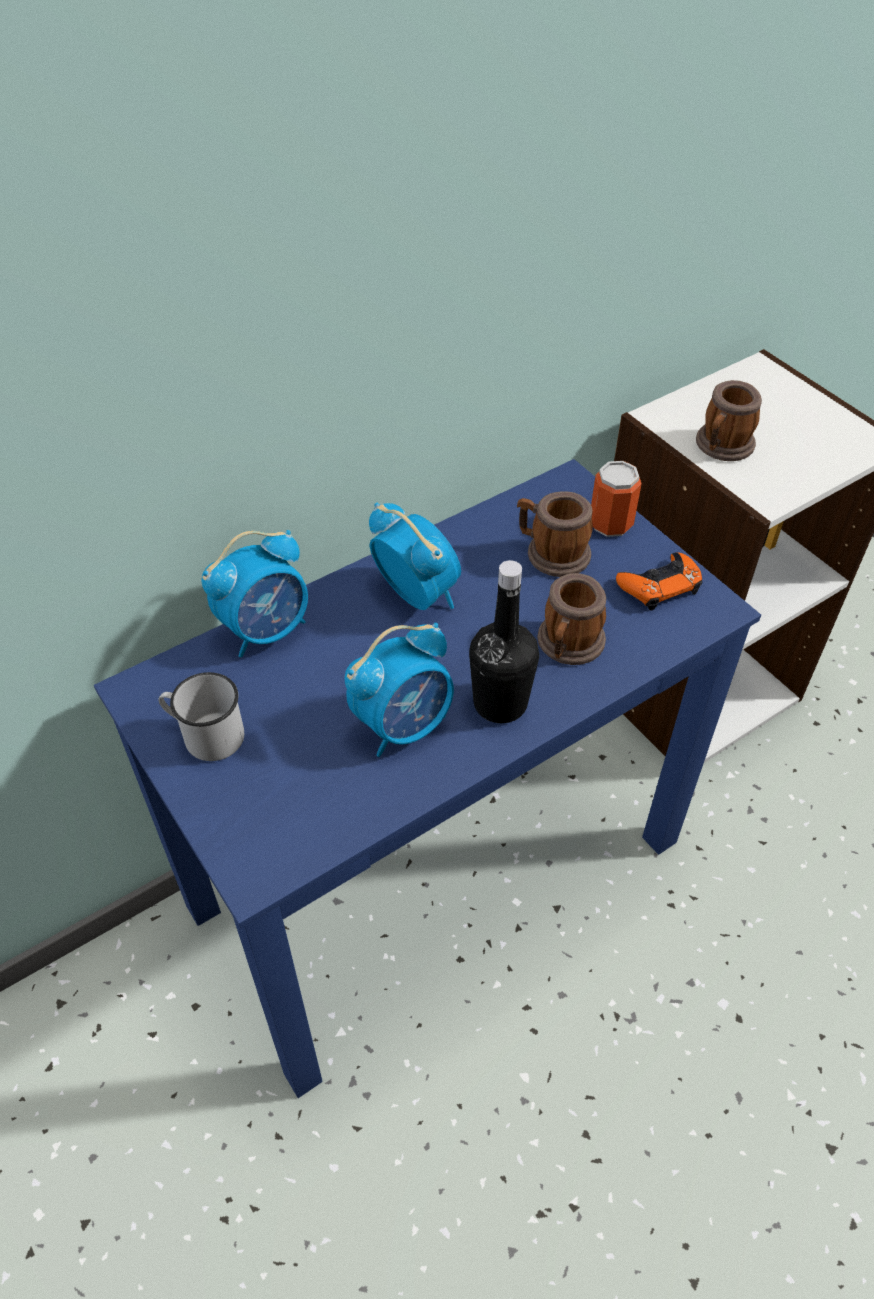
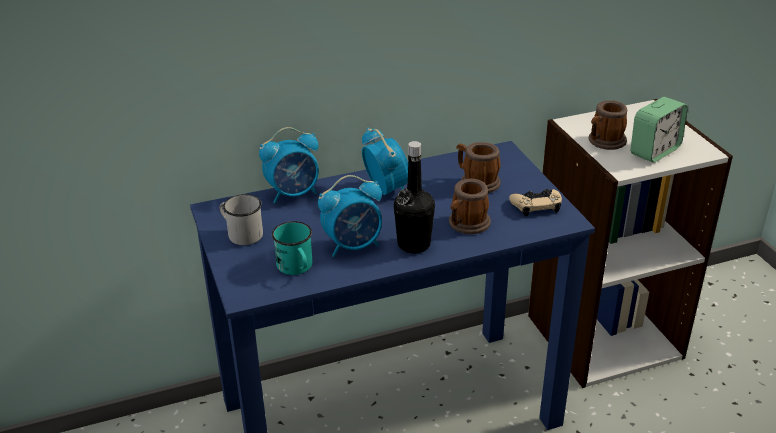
camera: 15 degrees right, 15 degrees down
can [591,461,642,537] -> none
orange game controller [616,552,702,611] -> beige game controller [509,189,562,216]
none -> turquoise mug [272,221,312,275]
none -> alarm clock [630,97,688,163]

